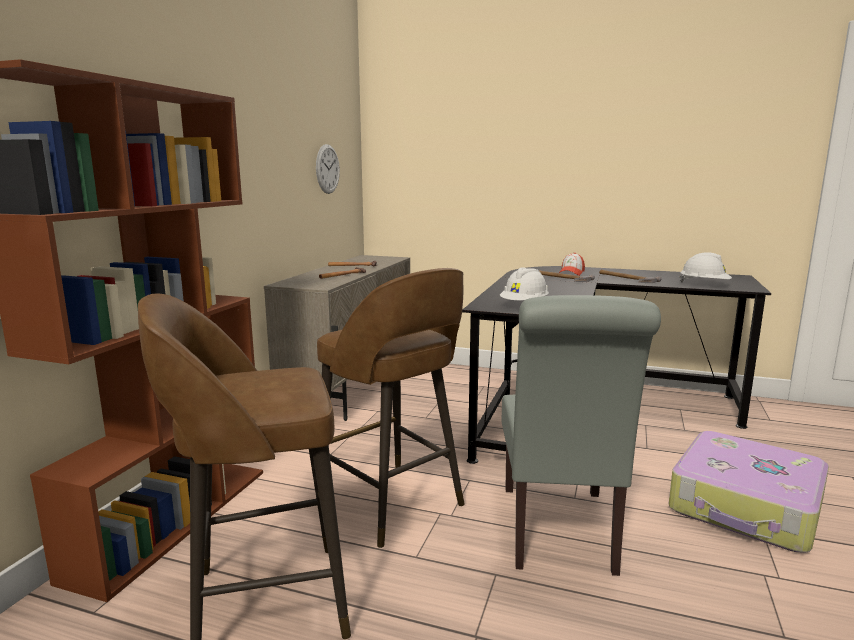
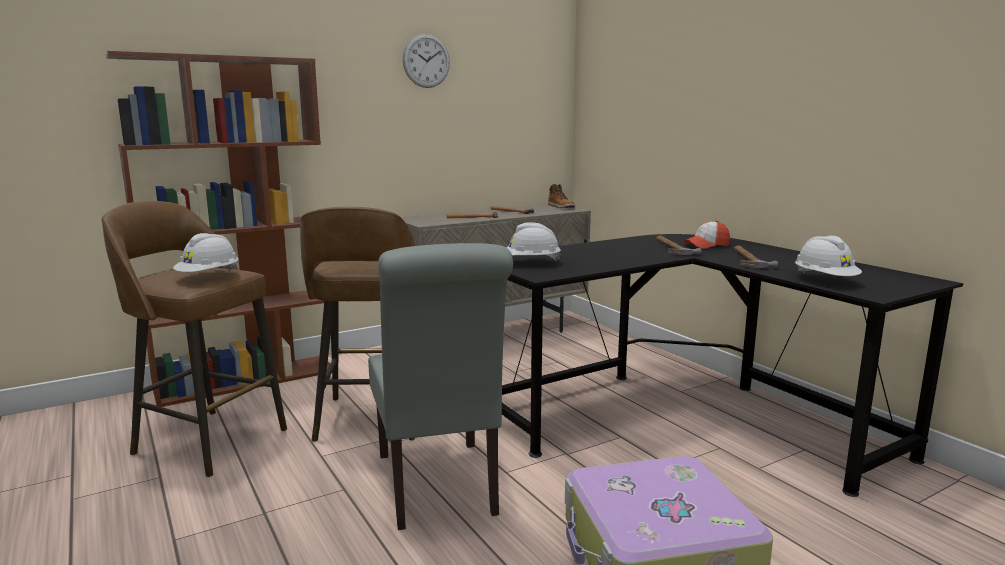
camera: 40 degrees right, 0 degrees up
wall clock [316,144,340,194] -> wall clock moved to [403,34,450,88]
grey chair [501,295,661,576] -> grey chair turned 60 degrees counterclockwise [368,243,513,530]
none -> white hard hat [173,233,238,272]
none -> boot [548,184,575,208]

